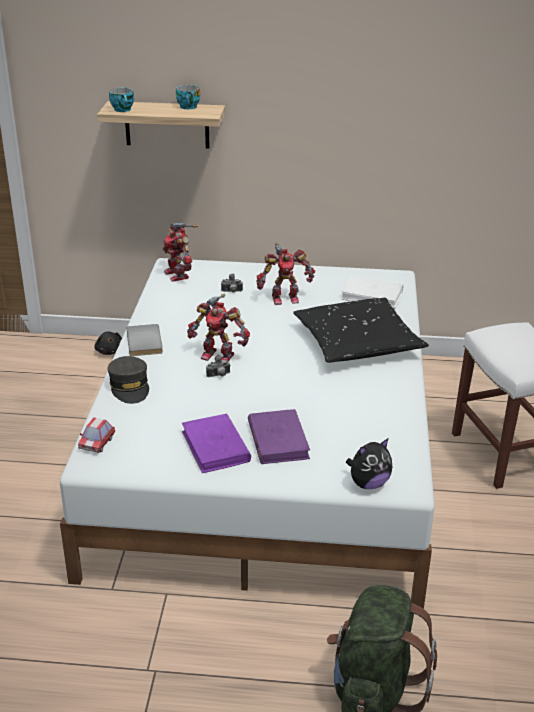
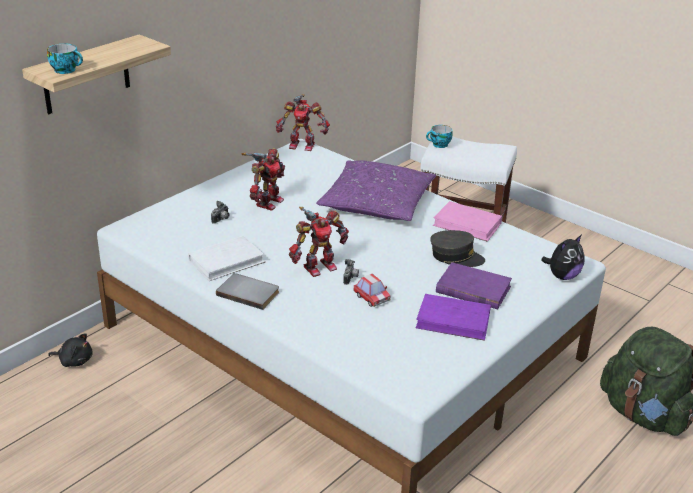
camera: 55 degrees left, 0 degrees up
toy car [78,417,115,453] -> toy car moved to [353,274,391,307]
grey cap [108,356,149,404] -> grey cap moved to [430,230,485,267]
toy robot [163,223,198,282] -> toy robot moved to [276,94,330,151]
cup [176,85,200,109] -> cup moved to [426,125,453,148]
black pillow [293,298,429,363] -> purple pillow [316,160,436,221]
white book [341,275,403,309] -> white book moved to [188,236,266,281]
plush toy [346,438,392,489] -> plush toy turned 45 degrees clockwise [541,235,585,280]
none -> pink book [433,201,502,242]

